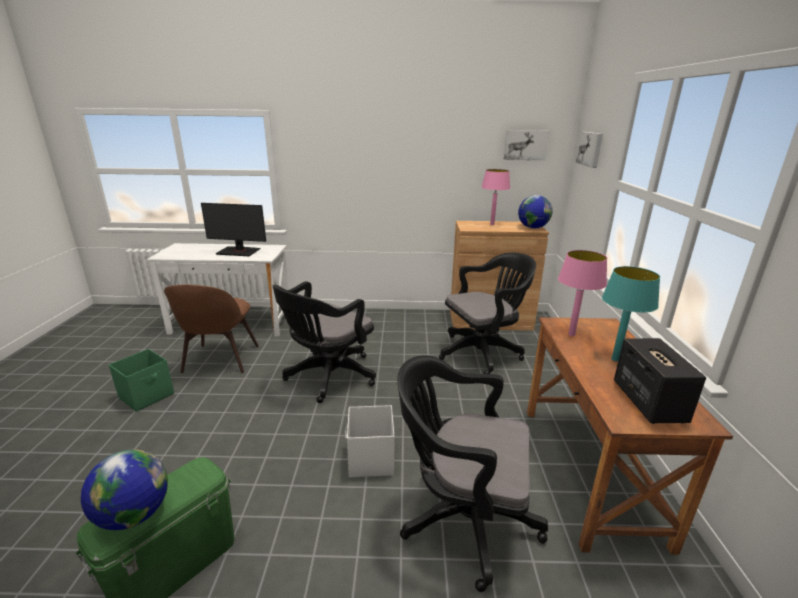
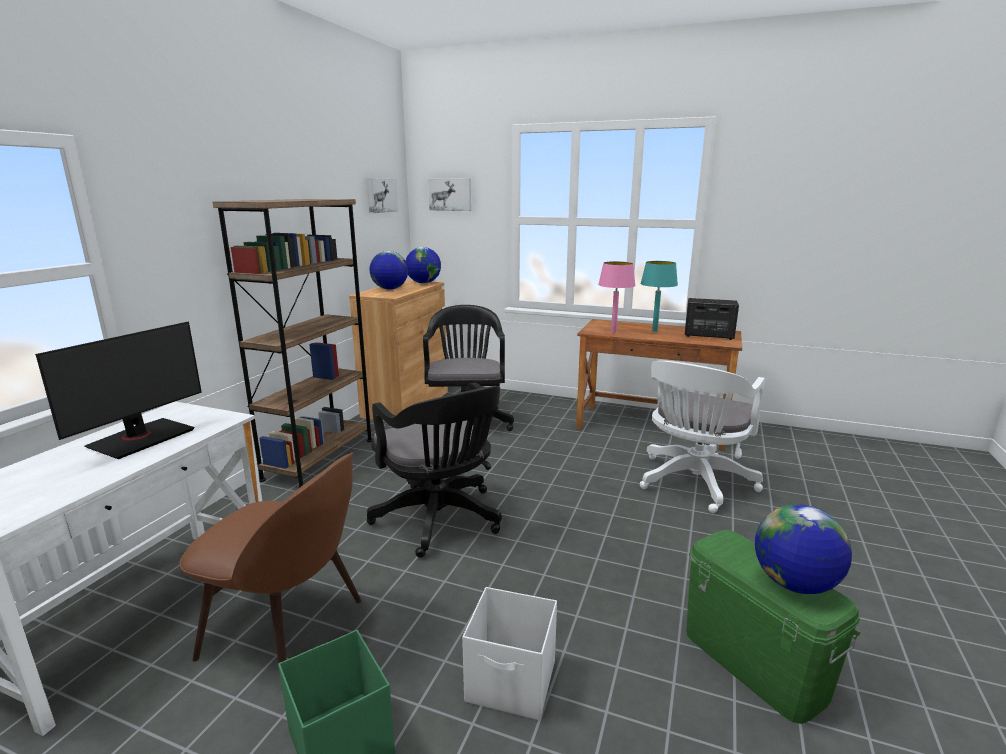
camera: 70 degrees left, 5 degrees down
white storage box [345,405,394,477] -> white storage box moved to [462,587,557,720]
black office chair [397,355,548,592] -> white office chair [640,361,765,513]
pink table lamp [482,169,510,225] -> globe [370,251,408,290]
none -> brown bookcase [212,199,373,489]

